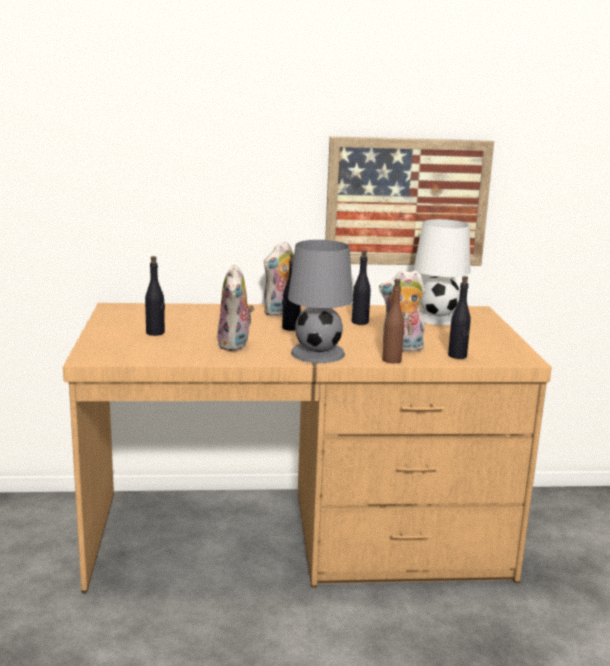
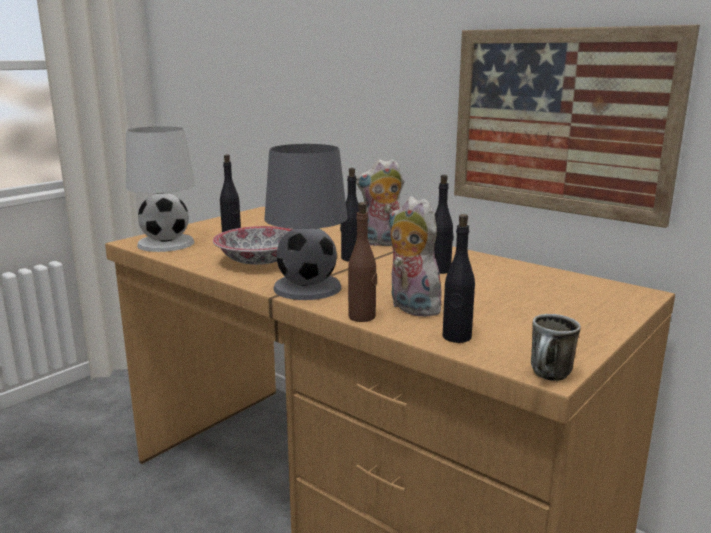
camera: 45 degrees right, 0 degrees up
plush toy [217,264,255,351] -> bowl [213,226,292,265]
white table lamp [414,219,470,325] -> white table lamp moved to [126,126,195,252]
none -> mug [531,314,581,381]

